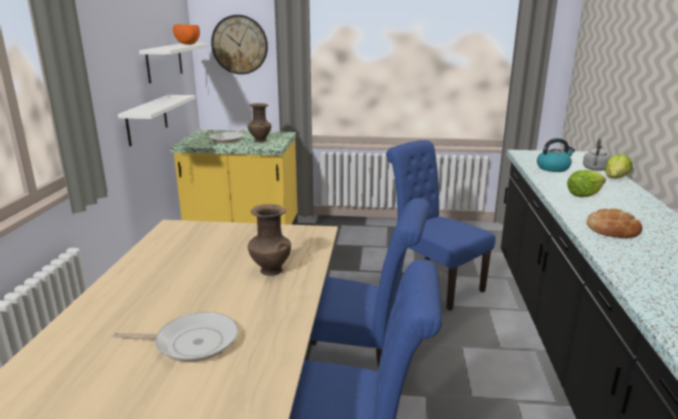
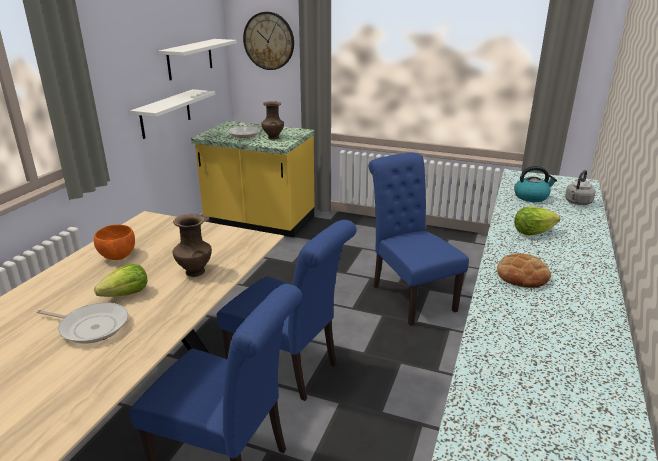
camera: 15 degrees right, 5 degrees up
orange bowl [173,24,200,44] -> orange bowl moved to [94,225,135,260]
lettuce [605,154,633,179] -> lettuce moved to [94,264,147,297]

